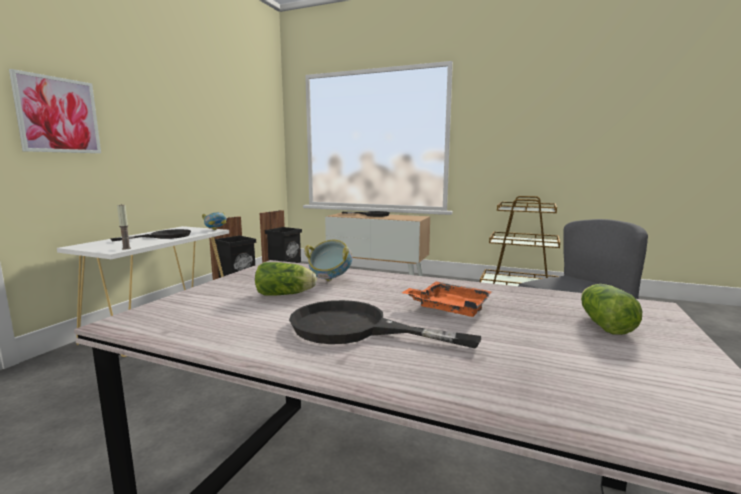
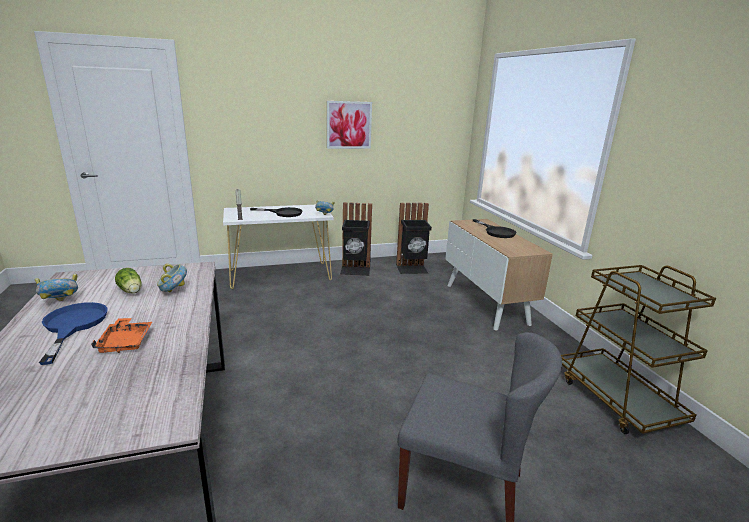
camera: 50 degrees right, 10 degrees up
picture [9,69,101,153] -> picture moved to [327,101,372,149]
black frying pan [289,300,481,349] -> blue frying pan [39,302,108,365]
lettuce [581,284,642,335] -> none
none -> bowl [35,274,78,301]

